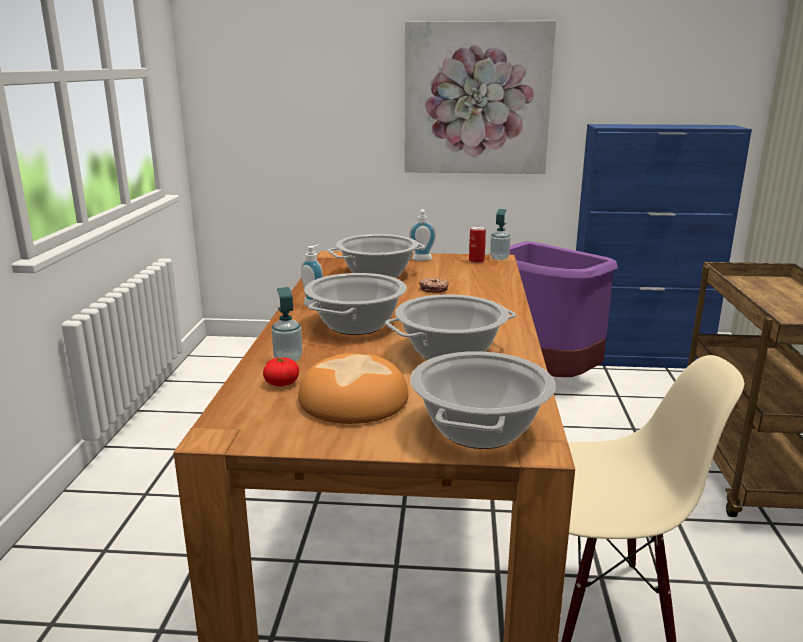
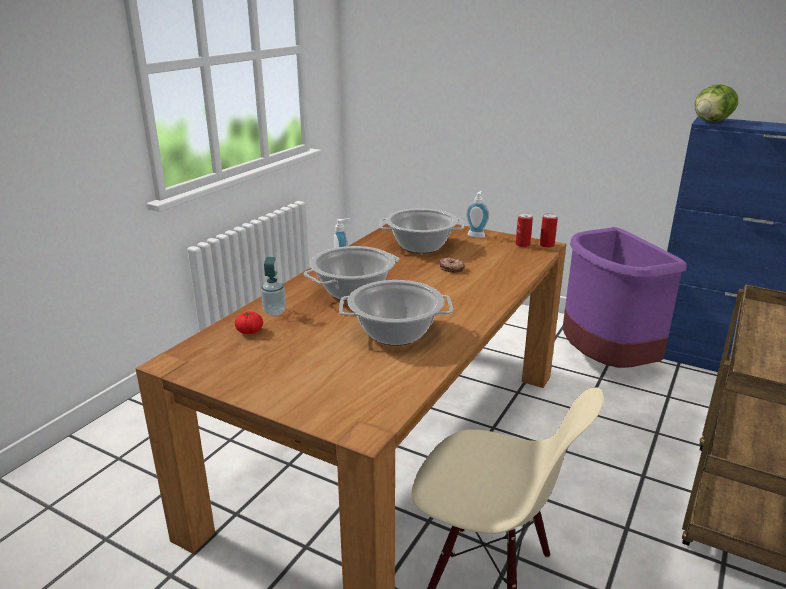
camera: 25 degrees right, 5 degrees up
bread [298,354,408,424] -> none
picture [405,21,556,174] -> none
cooking pot [410,351,556,449] -> none
soap dispenser [490,209,511,260] -> can [540,213,558,248]
none -> lettuce [695,84,738,122]

